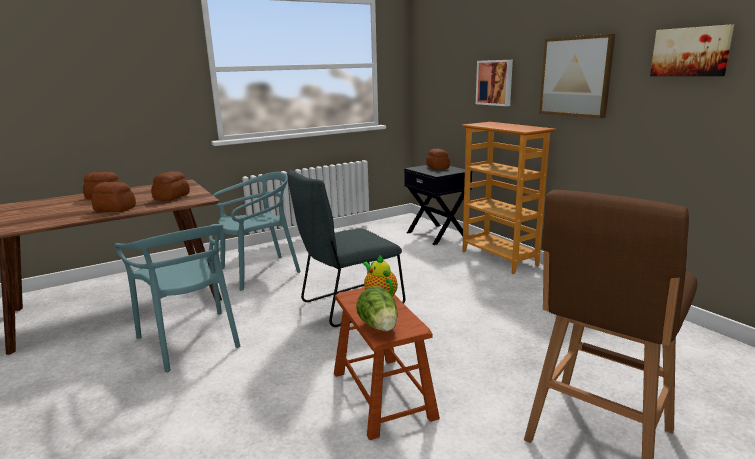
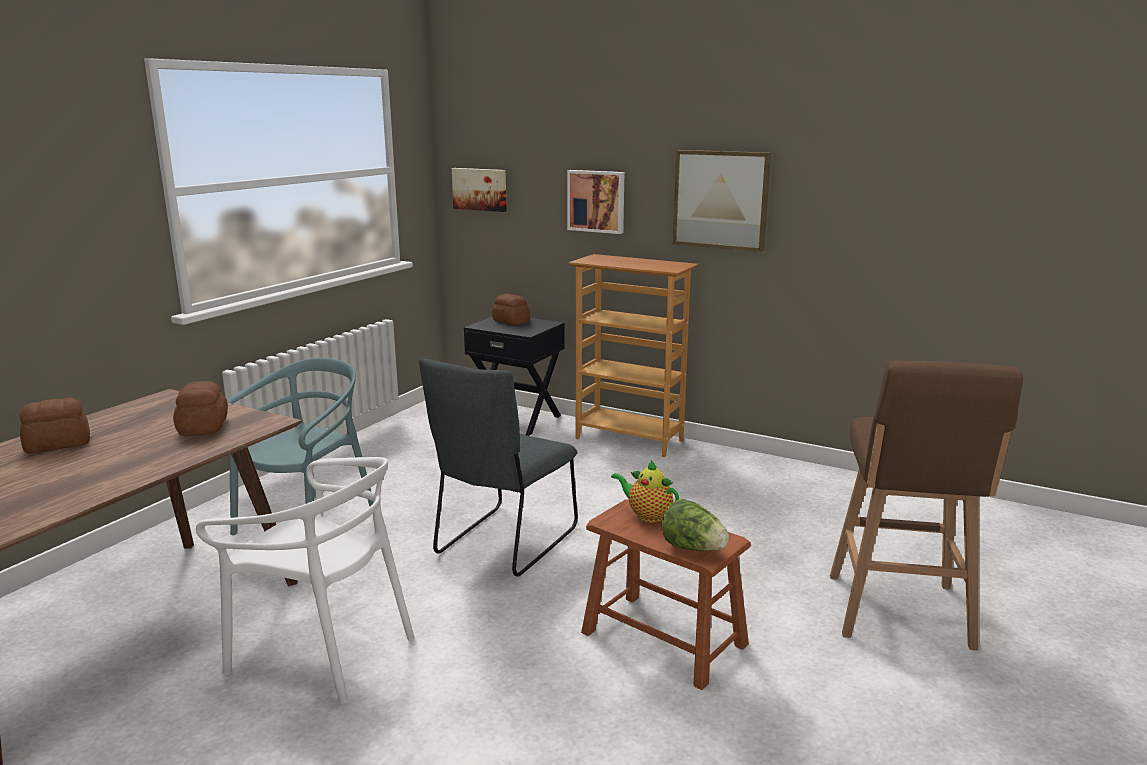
camera: 30 degrees left, 0 degrees up
bread [91,182,136,212] -> none
turquoise chair [114,224,240,372] -> white chair [196,457,415,704]
picture [650,24,734,76] -> picture moved to [452,168,506,212]

